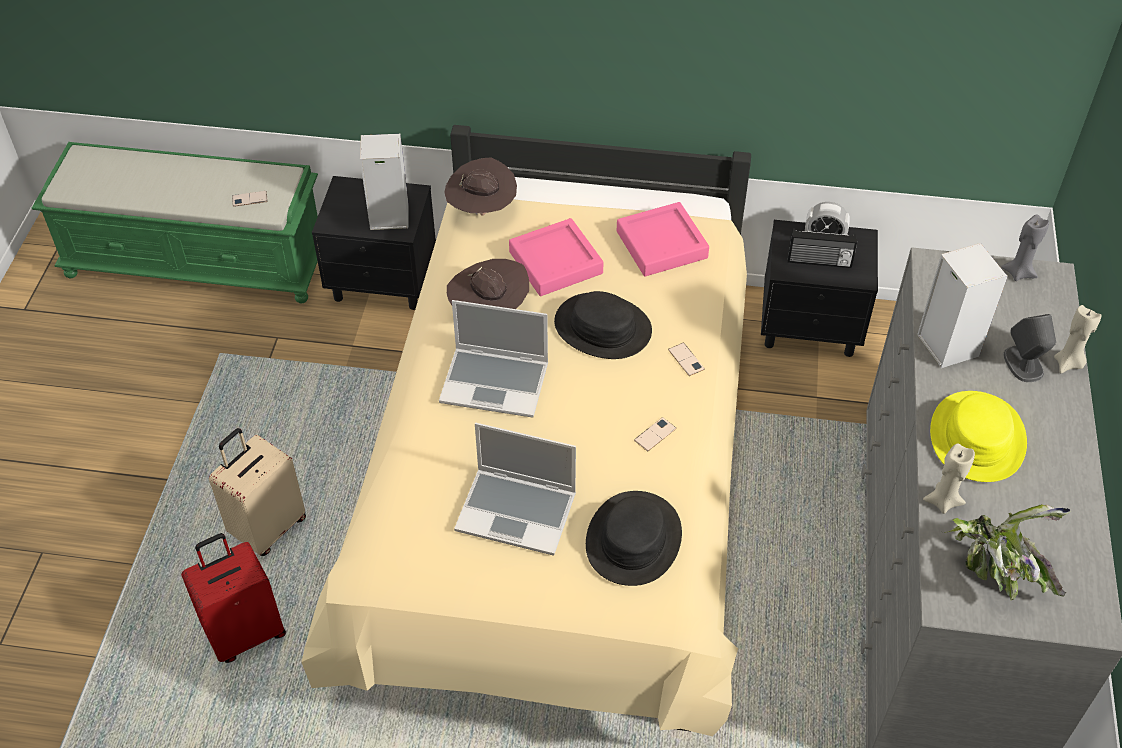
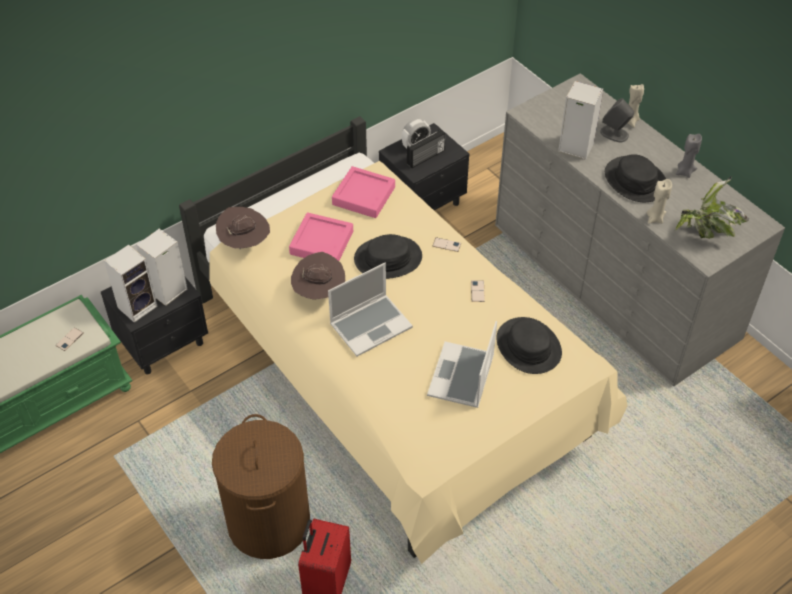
camera: 45 degrees left, 0 degrees up
beige suitcase [209,428,306,556] -> brown laundry basket [212,414,310,559]
laptop [454,423,576,556] -> laptop turned 135 degrees clockwise [427,321,497,408]
yellow hat [930,391,1027,482] -> black hat [605,154,666,202]
grey candle [1001,214,1049,281] -> grey candle moved to [676,134,702,178]
none -> speaker [104,245,157,323]

